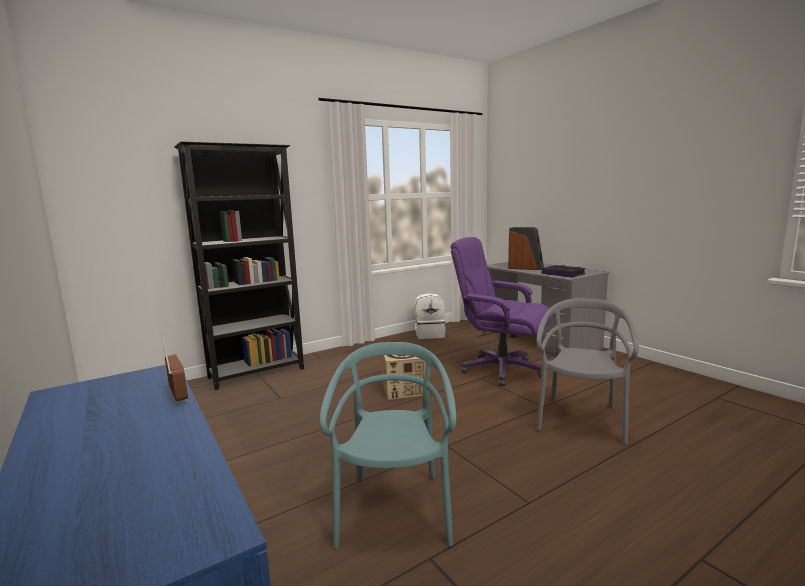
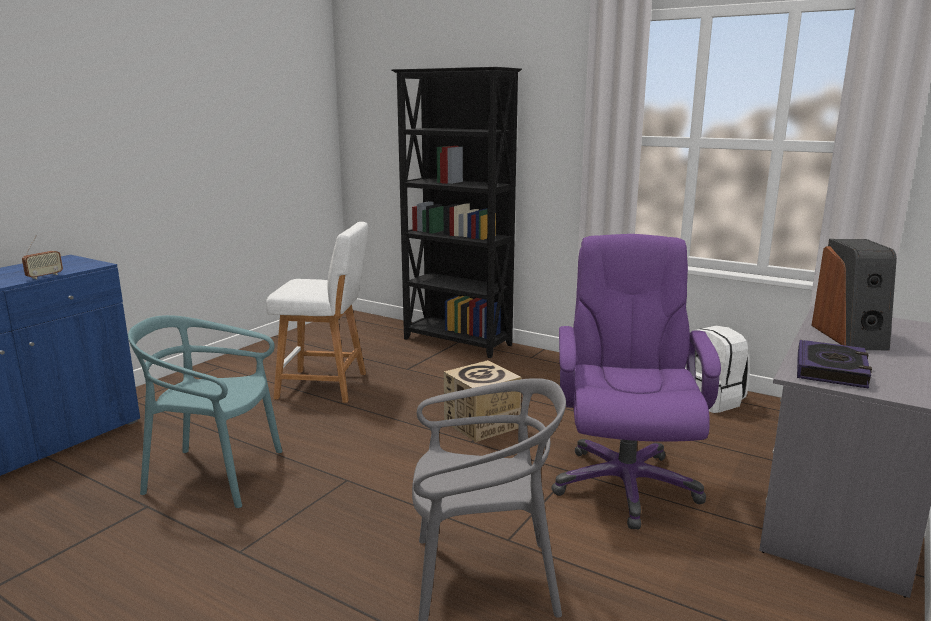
camera: 65 degrees right, 5 degrees up
turquoise chair [320,342,456,548] -> turquoise chair turned 150 degrees counterclockwise [128,315,283,508]
none -> white stool [266,222,368,403]

